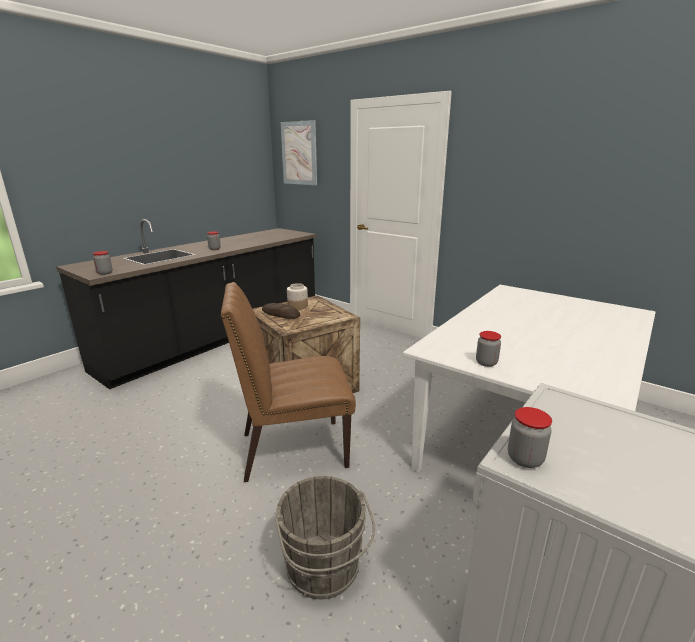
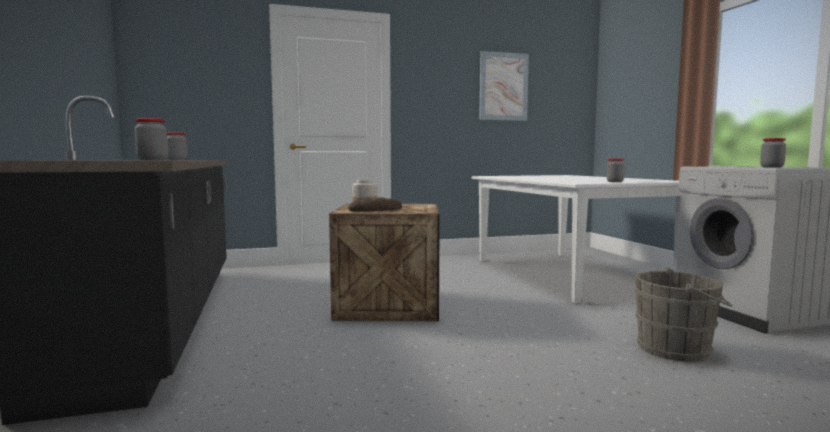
camera: 55 degrees left, 15 degrees down
brown chair [221,282,356,482] -> none
picture [281,120,317,185] -> picture moved to [479,51,529,121]

